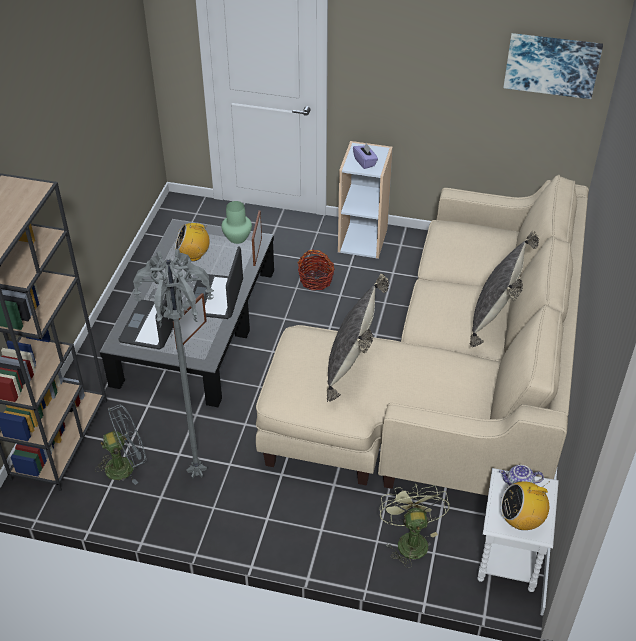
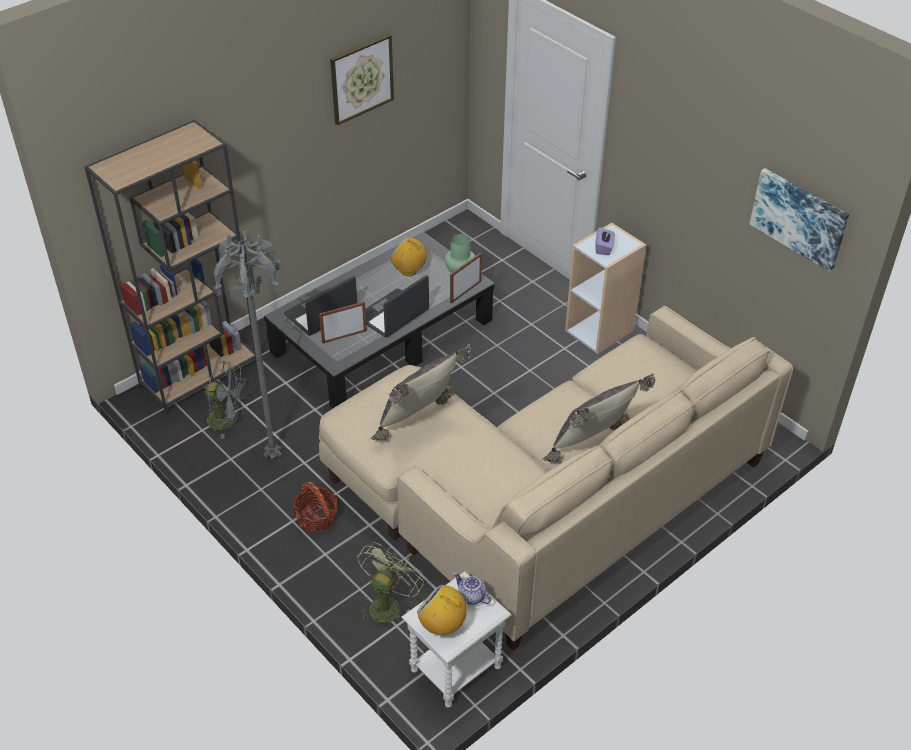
camera: 35 degrees right, 0 degrees up
basket [298,250,334,290] -> basket moved to [293,482,338,532]
none -> picture [330,34,394,125]

